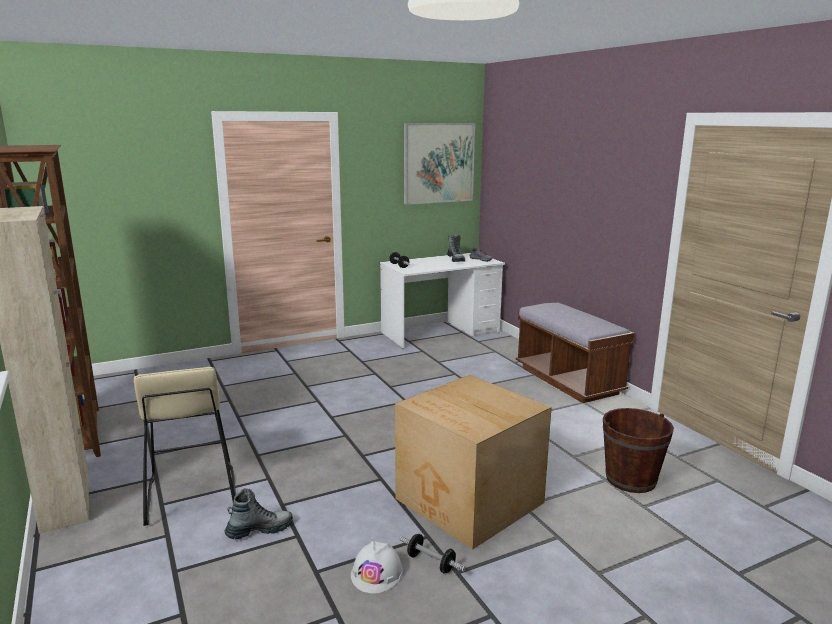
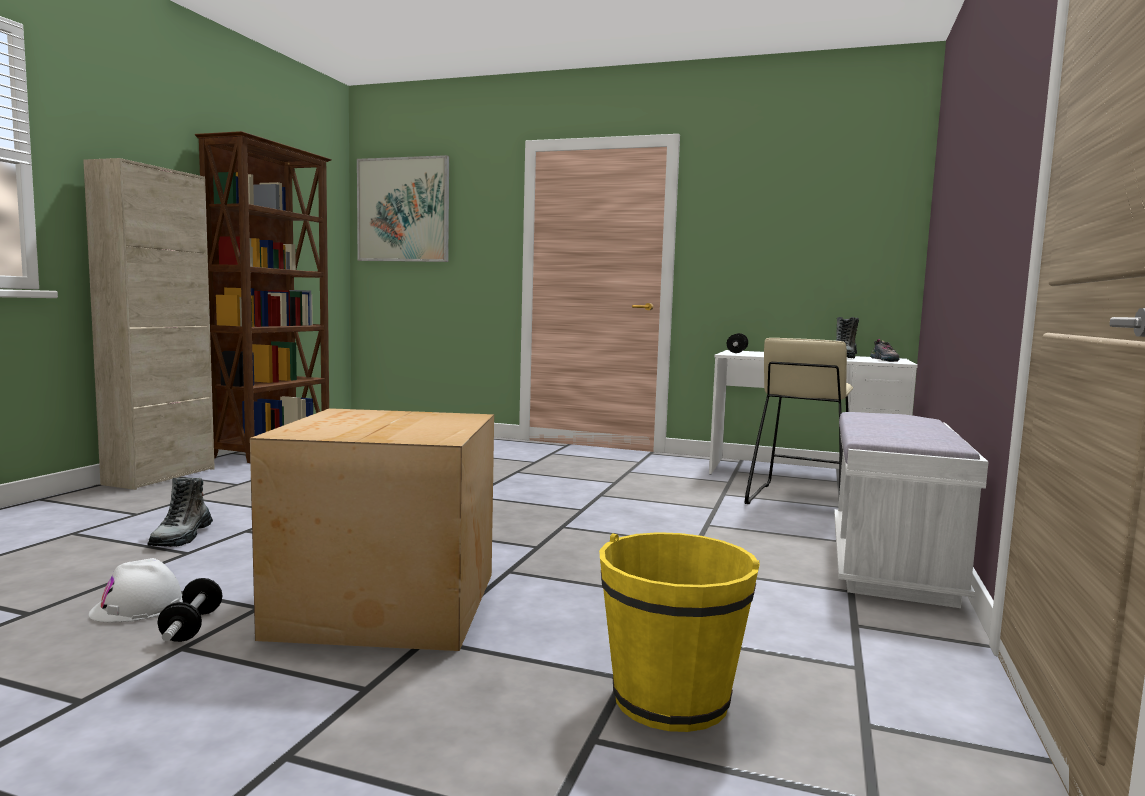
camera: 45 degrees right, 10 degrees down
beige stool [134,367,236,526] -> beige stool moved to [745,338,853,504]
boot [224,488,293,539] -> boot turned 75 degrees clockwise [148,478,213,547]
picture [404,123,475,205] -> picture moved to [357,155,449,262]
brown bench [516,303,634,403] -> white bench [834,412,988,608]
brown bucket [603,408,674,493] -> yellow bucket [599,532,760,732]

